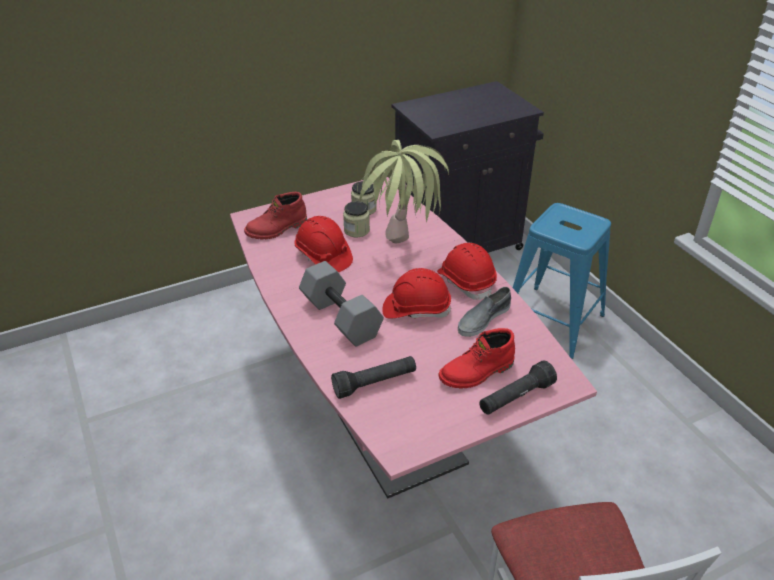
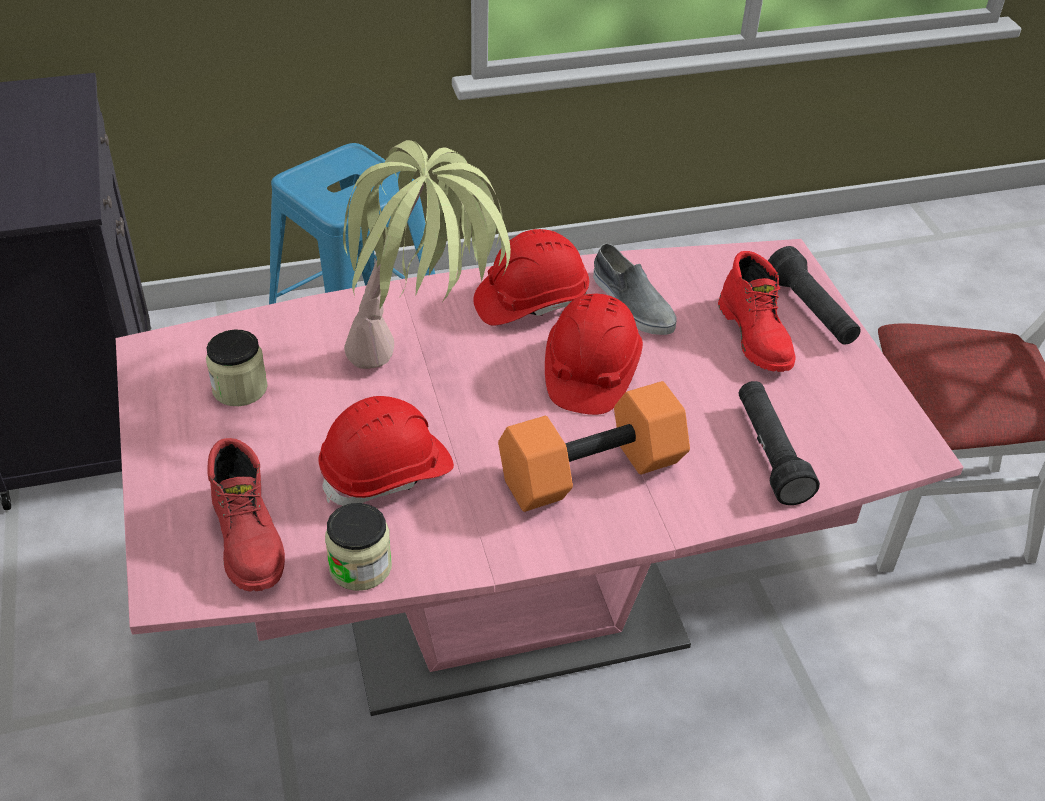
camera: 80 degrees left, 5 degrees up
grey dumbbell [299,261,384,347] -> orange dumbbell [498,381,690,512]
jar [343,201,370,237] -> jar moved to [325,503,392,591]

